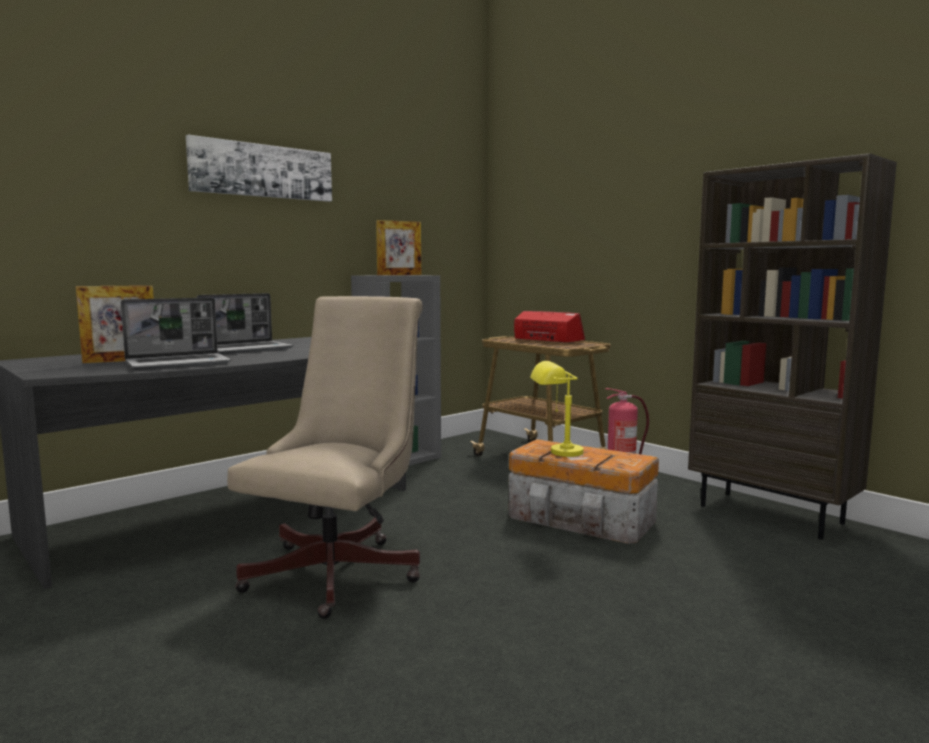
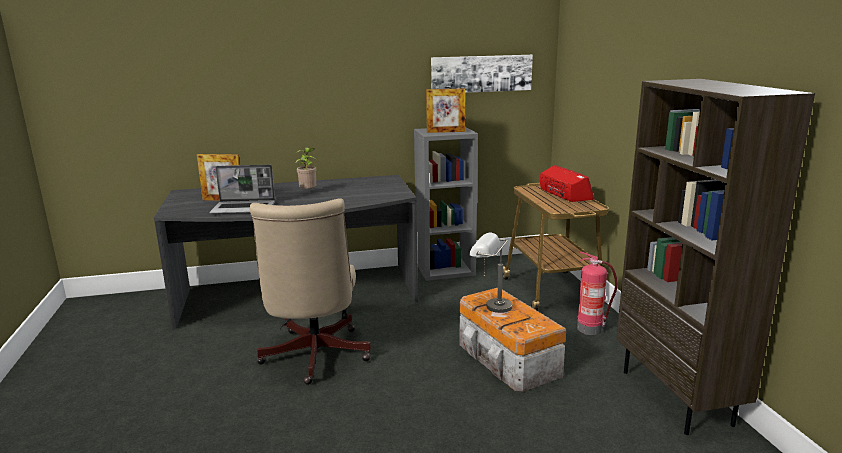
camera: 30 degrees right, 10 degrees up
picture [186,135,332,202] -> picture moved to [431,55,533,93]
laptop [197,293,294,354] -> potted plant [296,147,316,190]
beige office chair [227,296,423,619] -> beige office chair turned 120 degrees clockwise [250,198,371,385]
yellow table lamp [530,361,584,457] -> grey table lamp [469,233,512,313]

